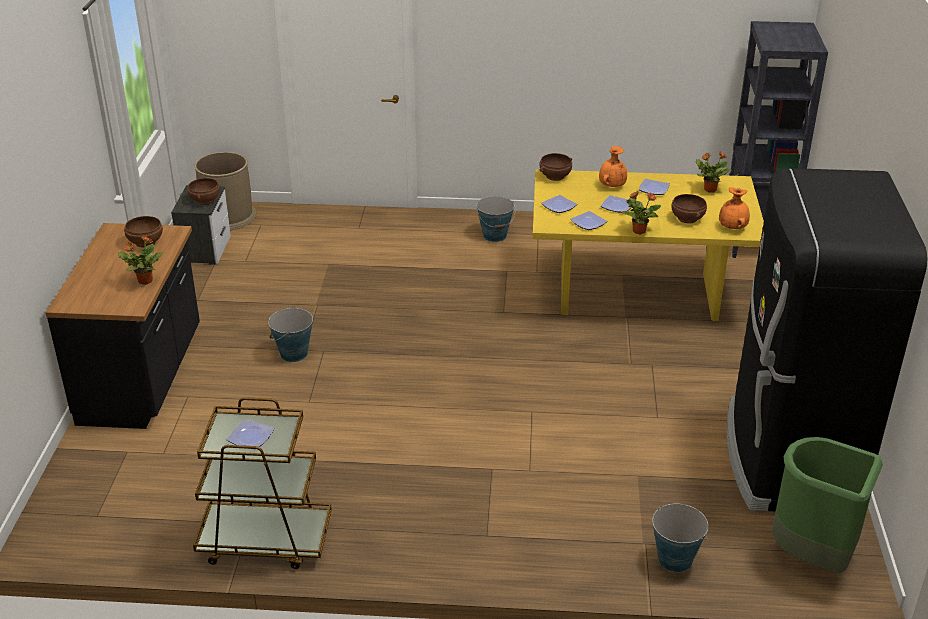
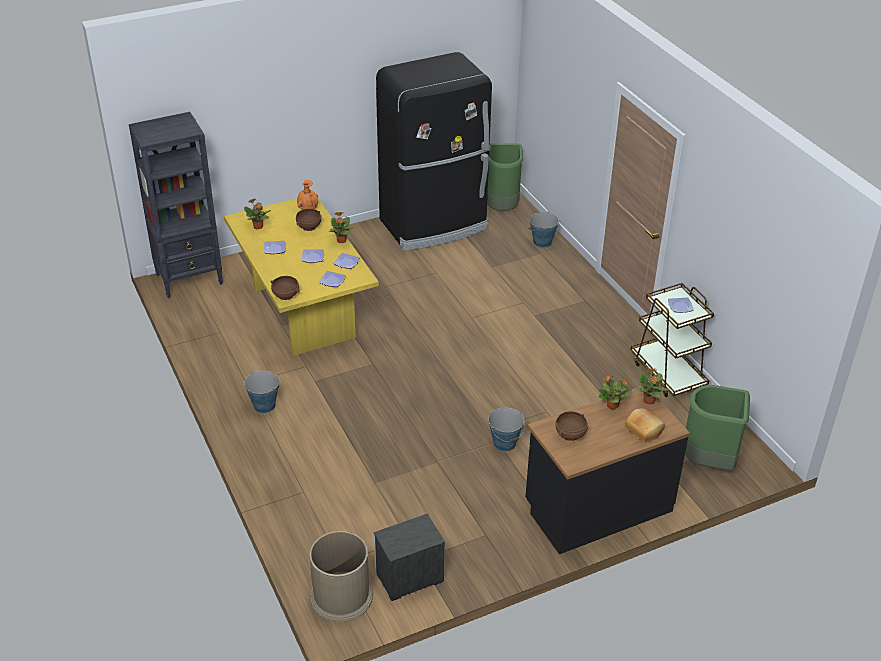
camera: 120 degrees left, 5 degrees up
brown bowl [188,178,220,205] -> none
orange vase [599,146,627,187] -> none
none -> bread [625,409,665,442]
none -> potted plant [637,368,669,405]
none -> green trash can [685,385,750,471]

